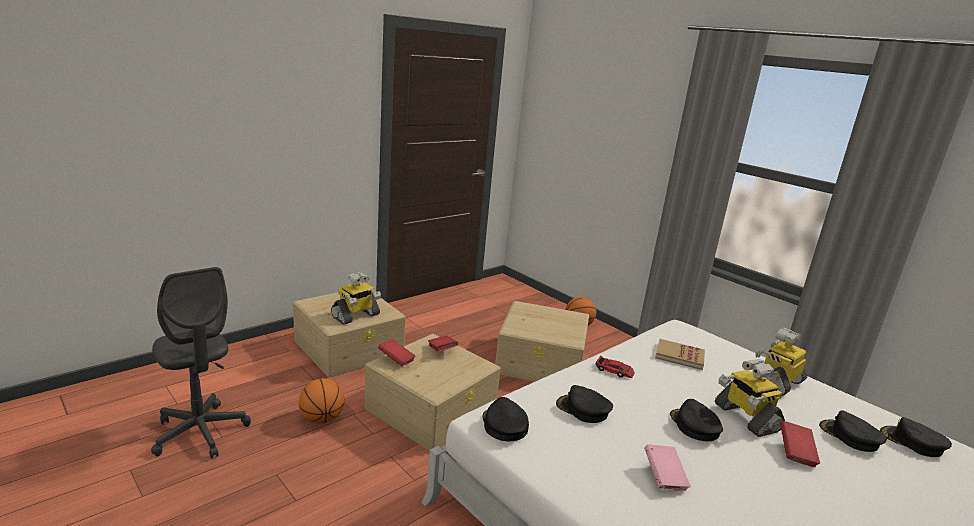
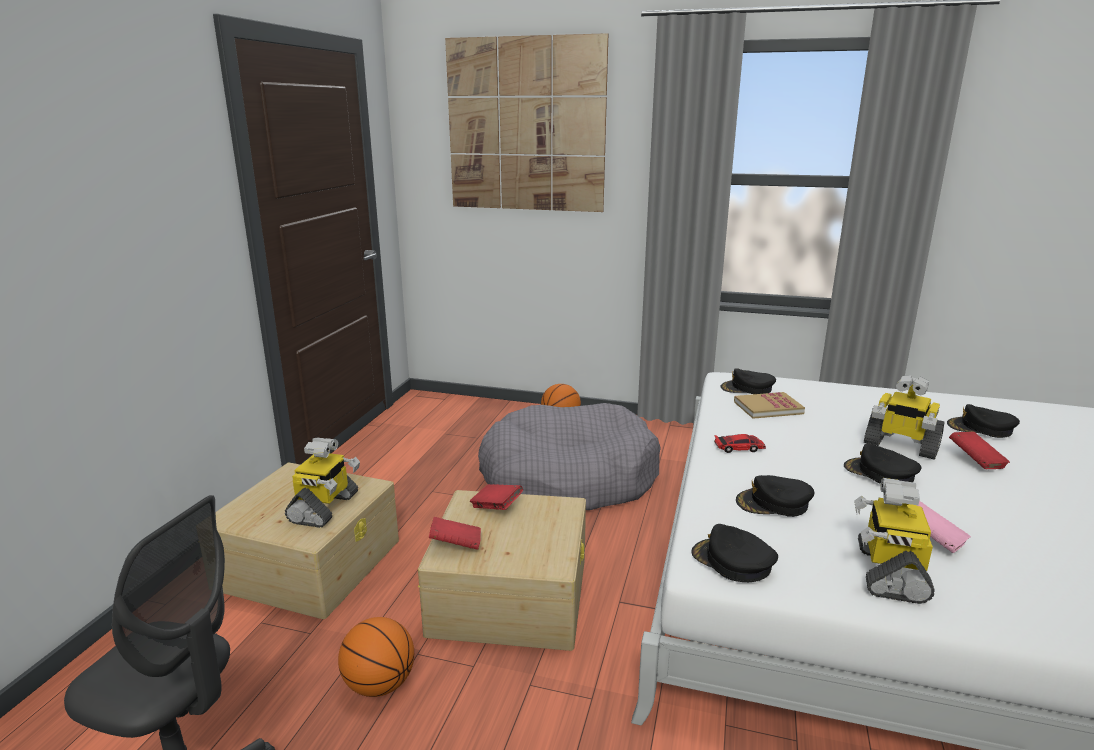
camera: 30 degrees left, 0 degrees up
beige storage box [495,301,589,382] -> grey dog bed [478,403,661,510]
toy robot [755,328,807,396] -> toy robot moved to [854,478,934,604]
black cap [880,417,952,457] -> black cap moved to [720,368,776,394]
none -> picture [445,33,608,212]

